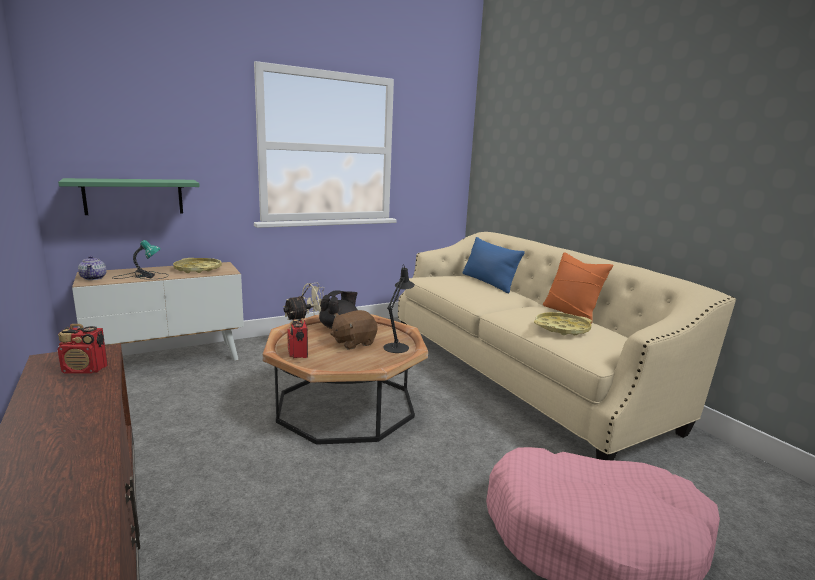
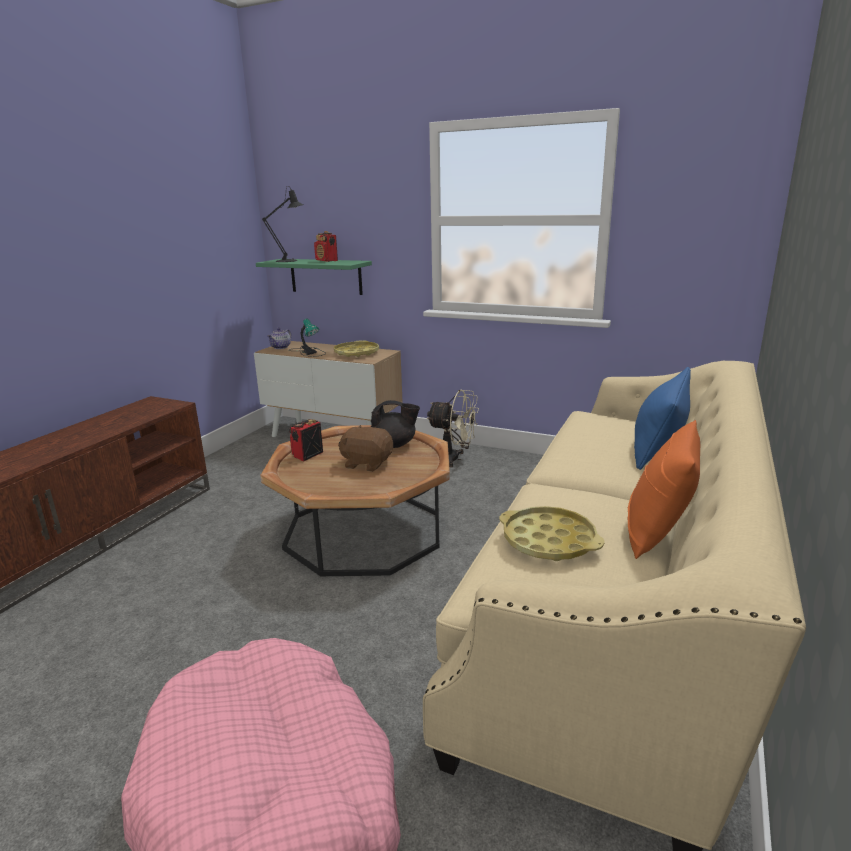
camera: 55 degrees right, 5 degrees up
radio [58,324,107,374] -> radio moved to [314,231,338,262]
black table lamp [383,264,415,353] -> black table lamp moved to [262,187,304,262]

